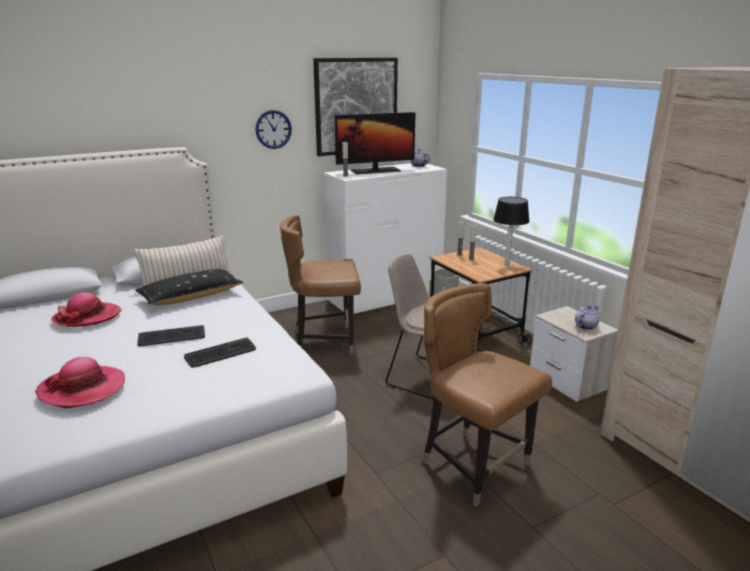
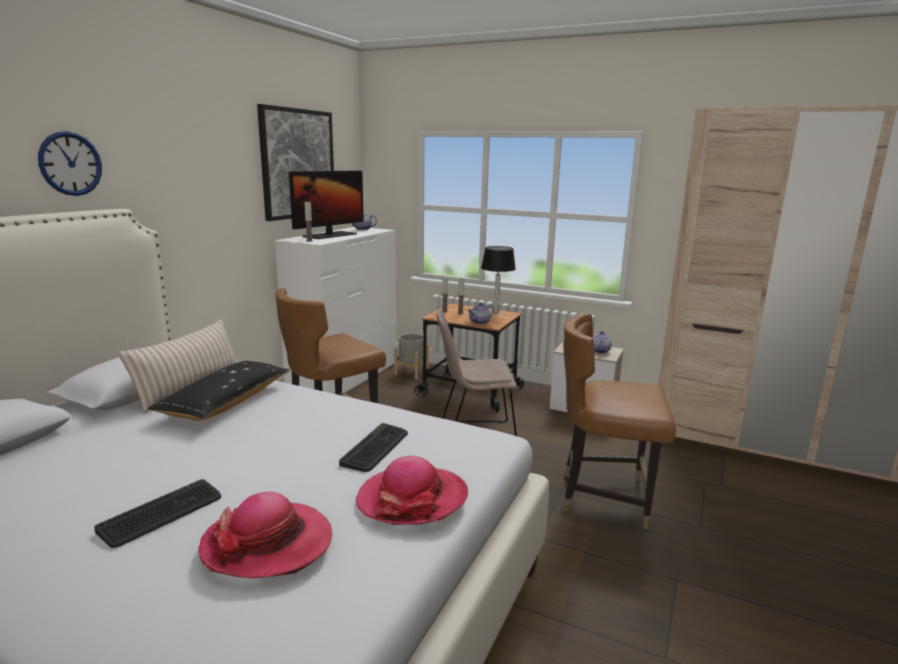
camera: 35 degrees left, 5 degrees down
hat [51,292,121,327] -> hat moved to [356,456,468,525]
keyboard [137,325,205,346] -> keyboard moved to [94,479,221,548]
wall clock [255,110,292,149] -> wall clock moved to [38,131,102,196]
none -> teapot [467,302,494,324]

